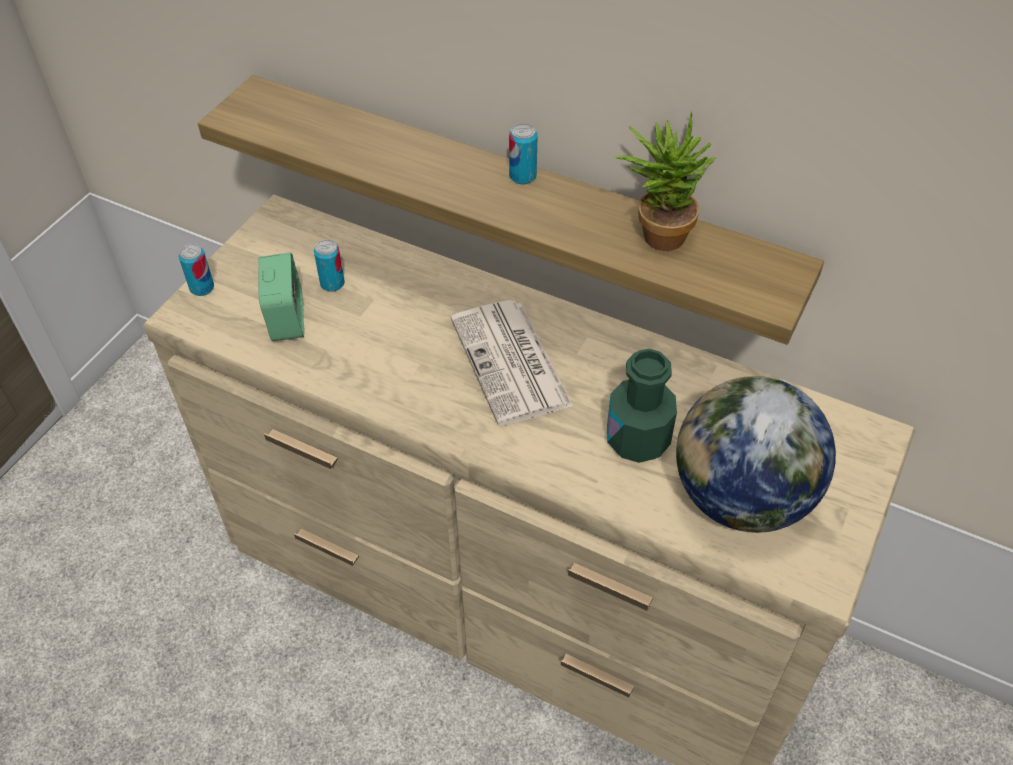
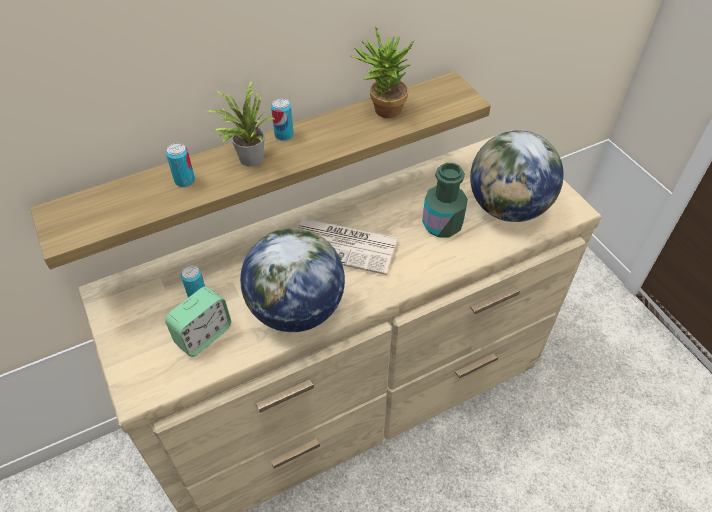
camera: 55 degrees left, 0 degrees up
can [179,244,214,296] -> can moved to [166,143,195,187]
alarm clock [259,253,304,341] -> alarm clock turned 105 degrees clockwise [165,286,231,357]
none -> potted plant [205,80,277,166]
none -> globe [240,228,345,332]

